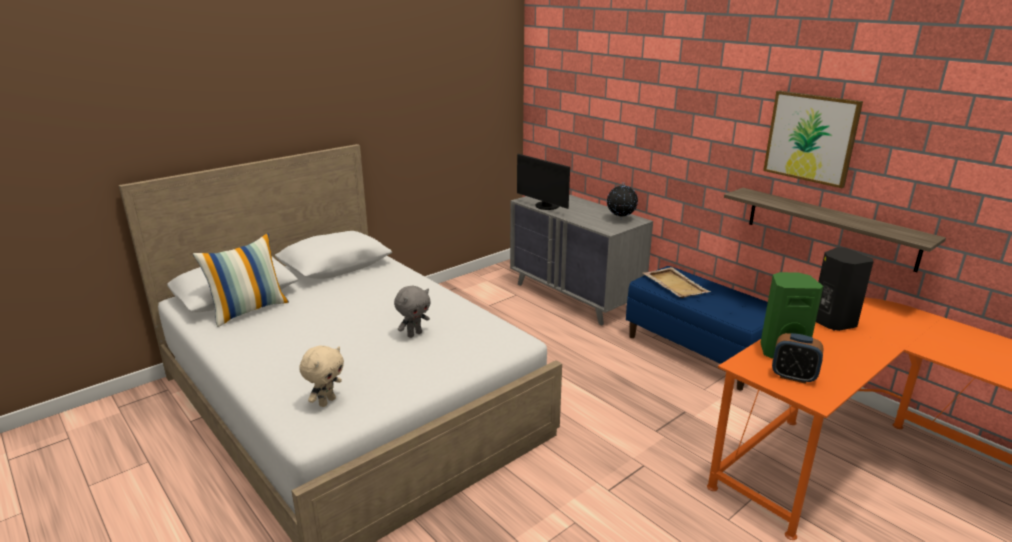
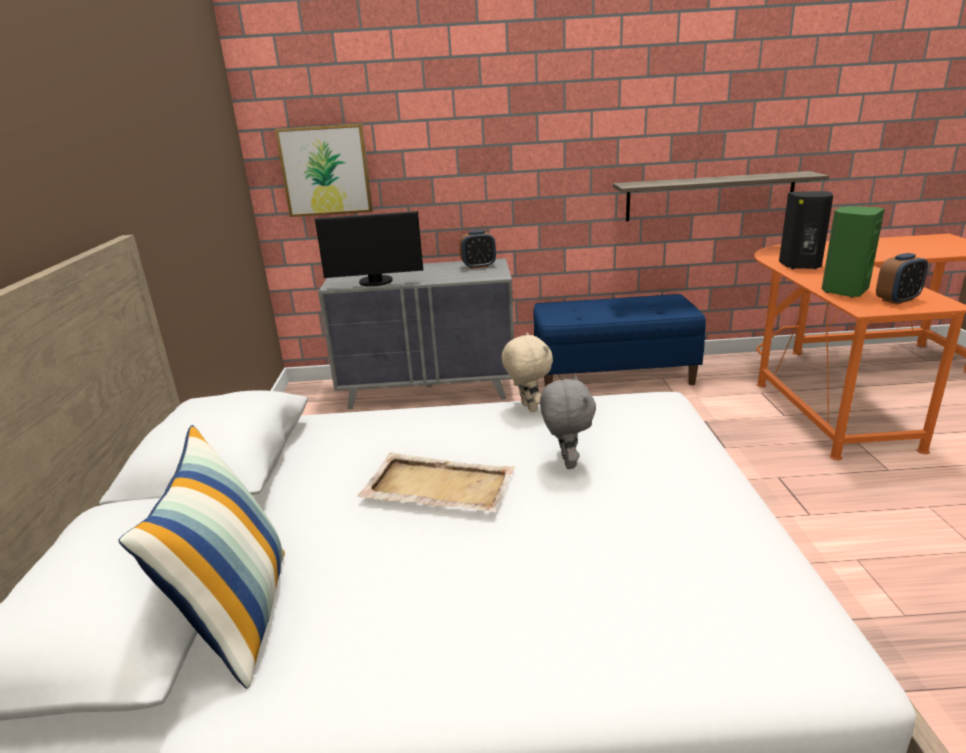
camera: 50 degrees left, 0 degrees up
beige plush toy [299,346,344,407] -> beige plush toy moved to [502,333,553,412]
globe [607,183,638,220] -> alarm clock [460,230,496,269]
beige tray [643,267,711,298] -> beige tray moved to [357,453,515,512]
picture [763,91,863,188] -> picture moved to [275,124,373,217]

